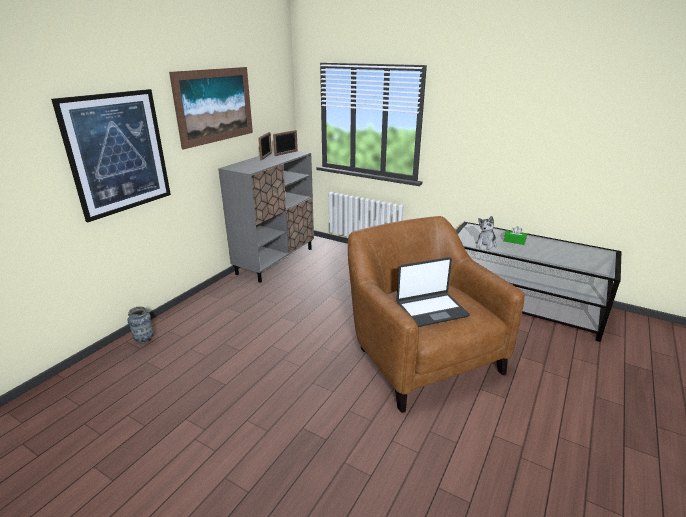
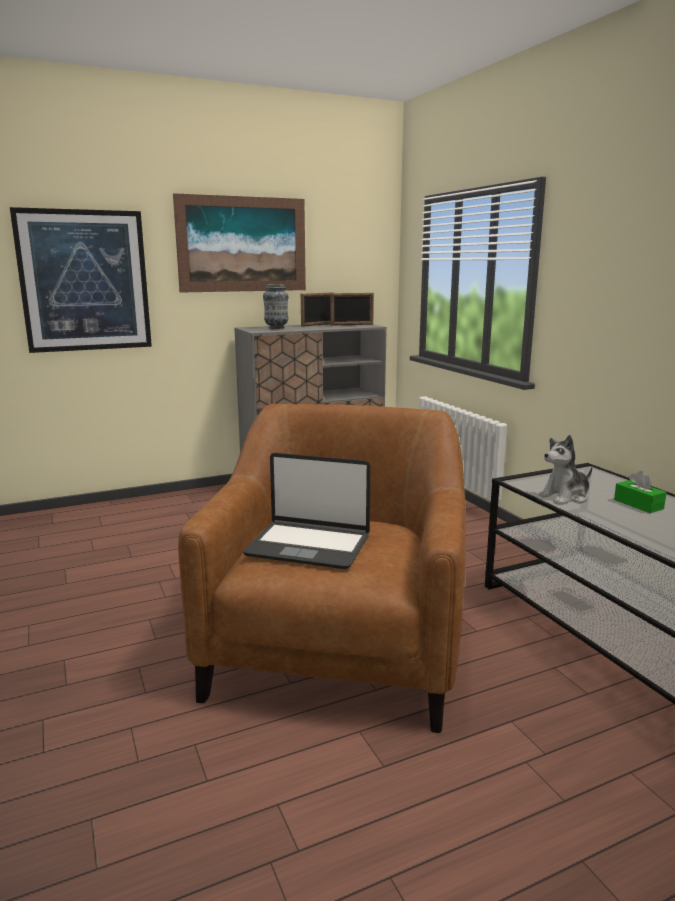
camera: 35 degrees right, 10 degrees down
vase [128,306,154,344] -> vase moved to [263,284,289,329]

